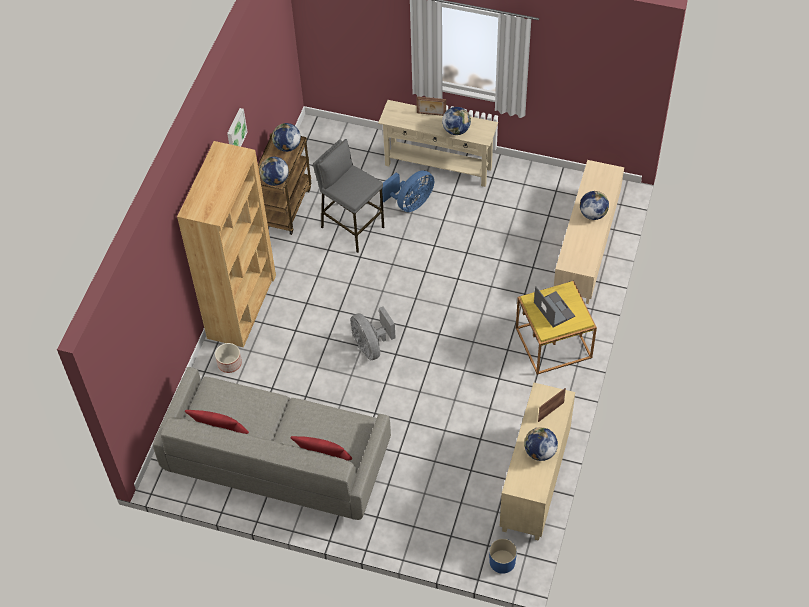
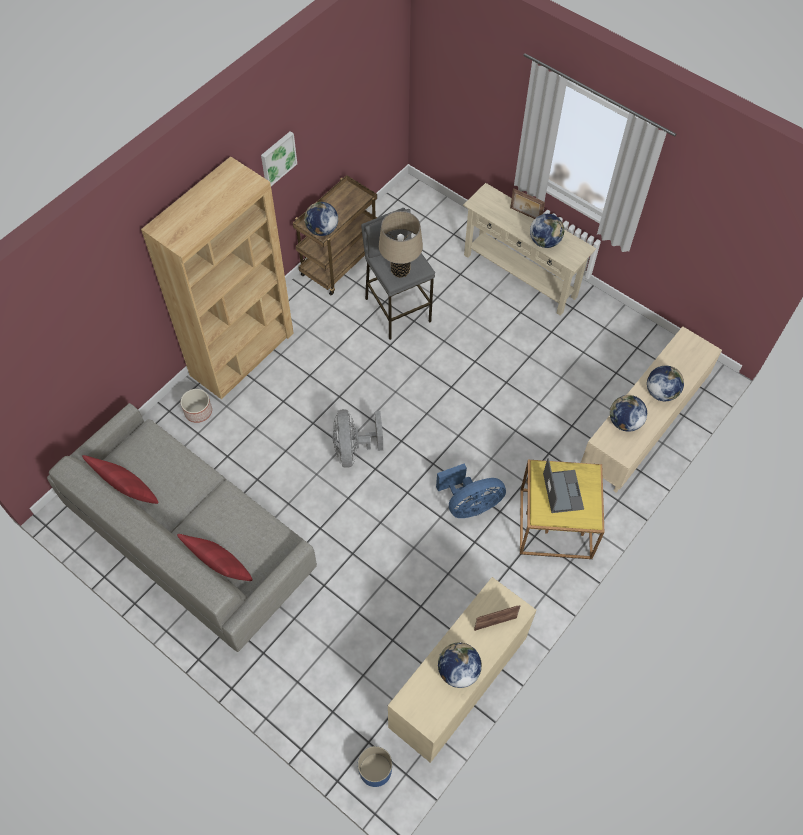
camera: 20 degrees right, 5 degrees up
globe [272,123,301,152] -> globe moved to [610,395,647,432]
blue fan [382,170,434,212] -> blue fan moved to [436,463,506,518]
none -> beige table lamp [379,211,423,278]

